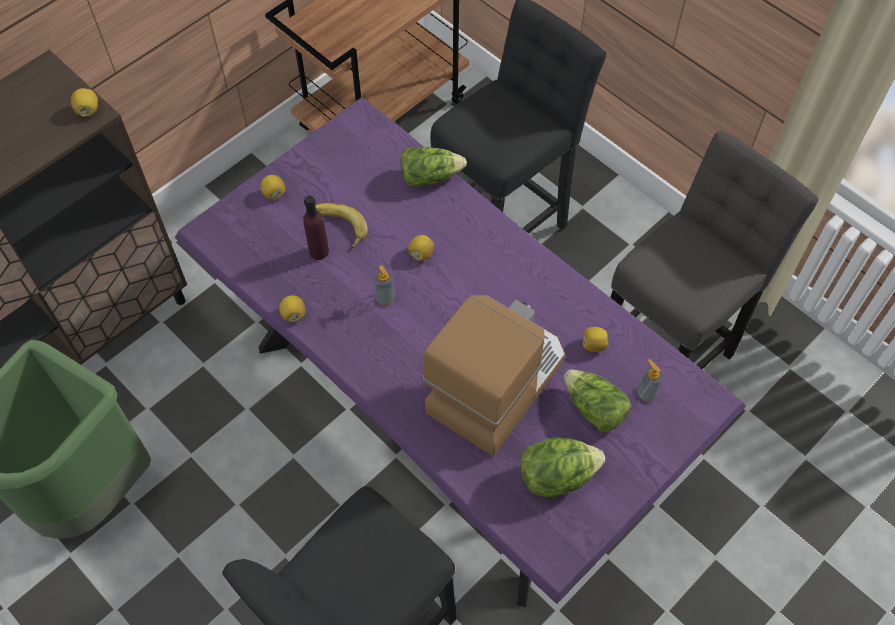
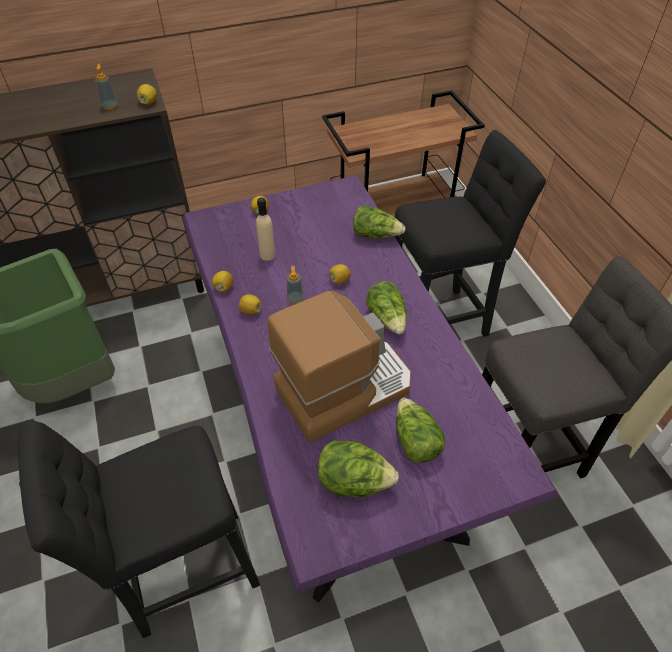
camera: 25 degrees right, 10 degrees down
purple bottle [303,196,329,260] -> beige bottle [256,198,275,261]
banana [315,203,368,248] -> none
lemon [583,327,609,352] -> lemon moved to [238,294,261,315]
soap dispenser [636,359,663,402] -> soap dispenser moved to [95,64,117,110]
none -> lettuce [366,281,407,334]

